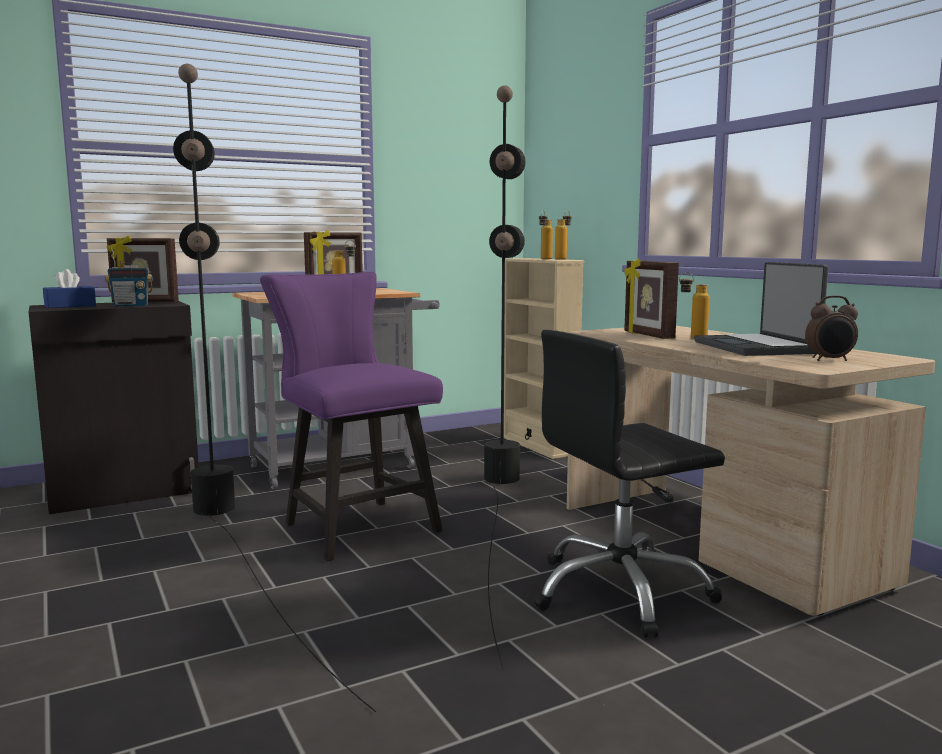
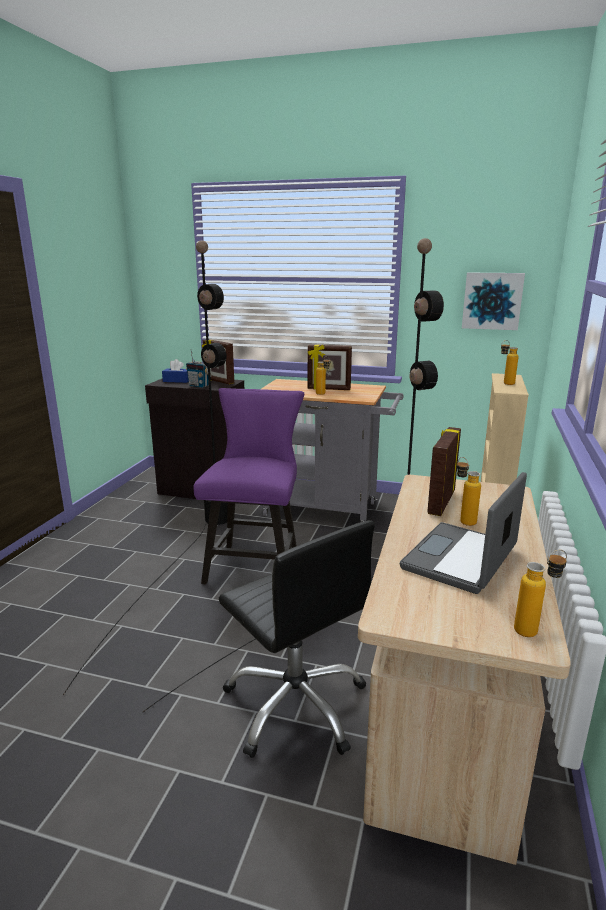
camera: 45 degrees right, 10 degrees up
black office chair [533,330,725,638] -> black office chair turned 150 degrees counterclockwise [219,520,375,758]
bottle [555,210,571,260] -> bottle moved to [514,550,567,637]
alarm clock [805,296,858,361] -> none
none -> picture [462,273,525,330]

